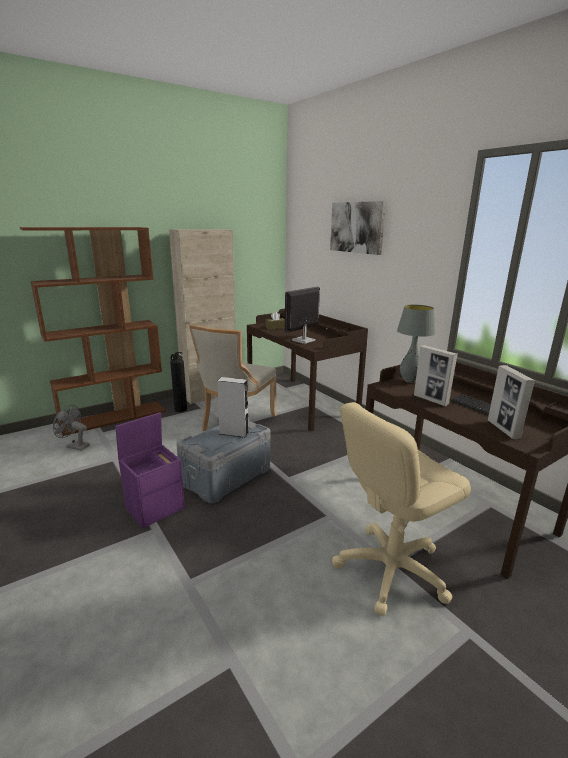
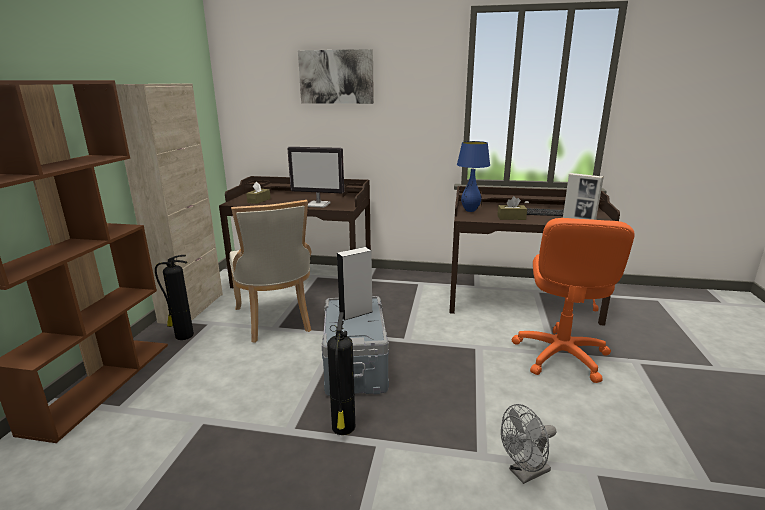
camera: 45 degrees left, 0 degrees up
grey fan [53,405,90,451] -> grey fan moved to [501,404,557,484]
purple storage box [115,412,185,528] -> fire extinguisher [327,312,355,435]
monitor [285,287,320,344] -> monitor turned 75 degrees counterclockwise [287,147,344,208]
beige office chair [332,402,471,616] -> orange office chair [512,218,635,383]
grey table lamp [397,305,435,383] -> blue table lamp [457,141,490,212]
picture frame [414,345,458,406] -> brown tissue box [497,196,527,220]

